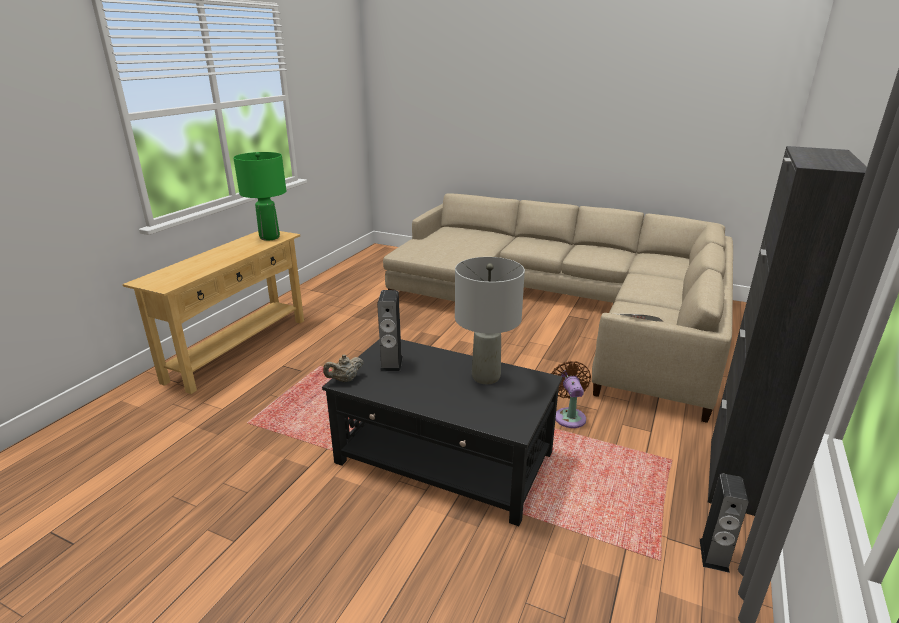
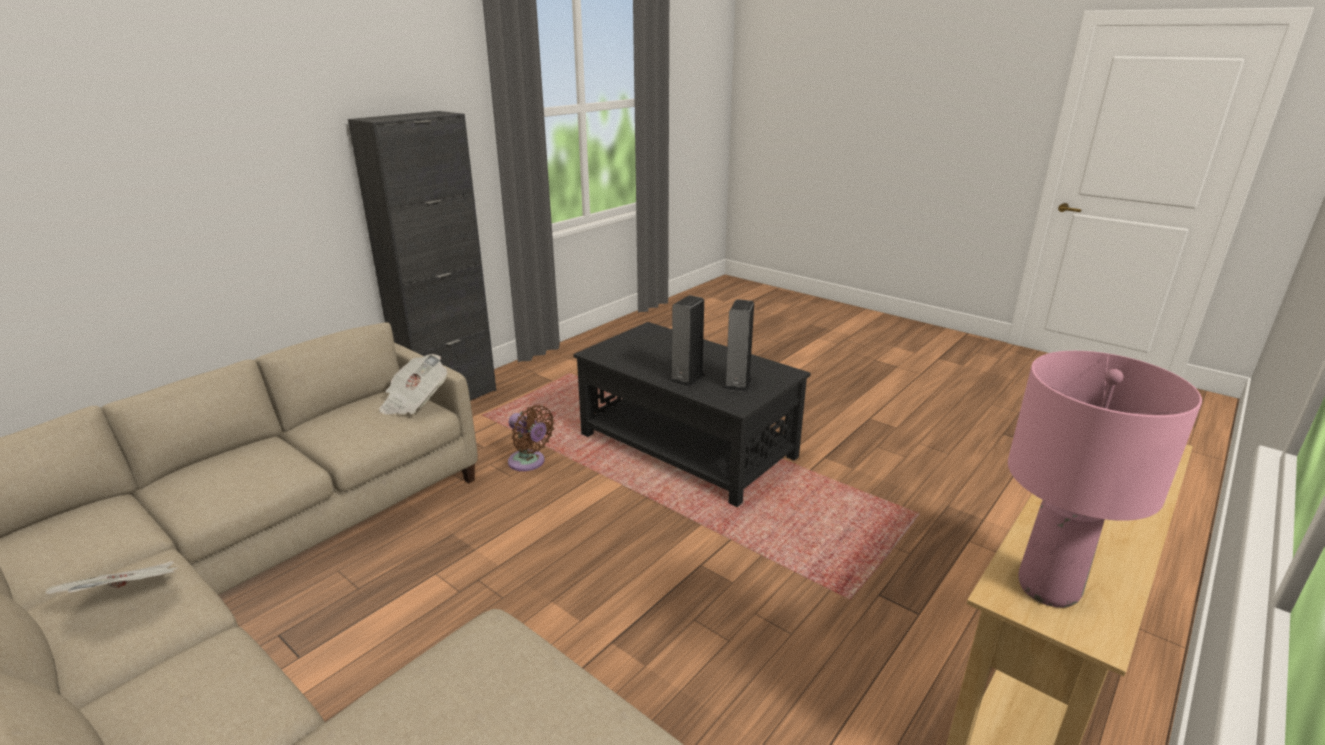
camera: 165 degrees left, 0 degrees up
green table lamp [233,152,286,241] -> pink table lamp [1008,351,1202,608]
beige teapot [323,355,363,382] -> none
grey table lamp [455,257,525,384] -> none
brown fan [551,361,591,428] -> brown fan turned 60 degrees counterclockwise [508,405,555,471]
speaker [700,474,749,573] -> speaker moved to [670,295,704,387]
none -> newspaper [45,561,178,594]

